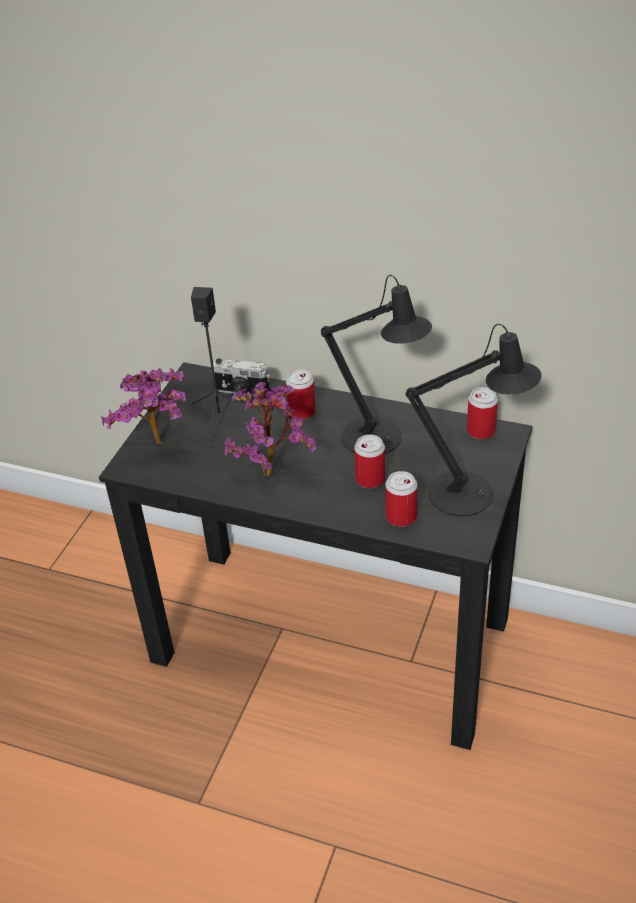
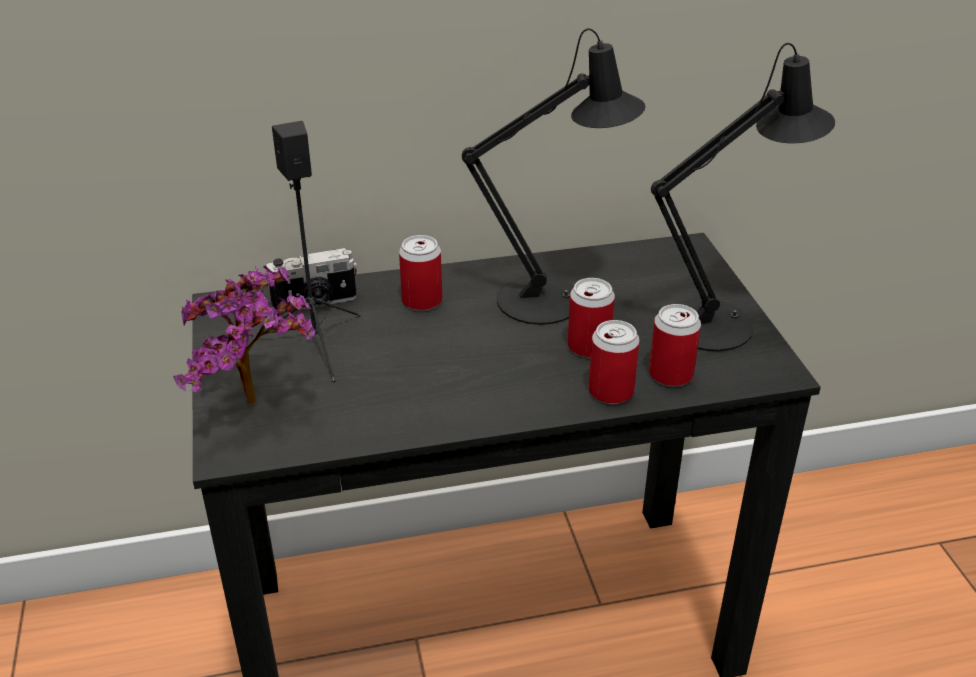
camera: 35 degrees left, 5 degrees down
potted plant [223,382,316,476] -> none
can [467,387,498,439] -> can moved to [589,320,640,404]

